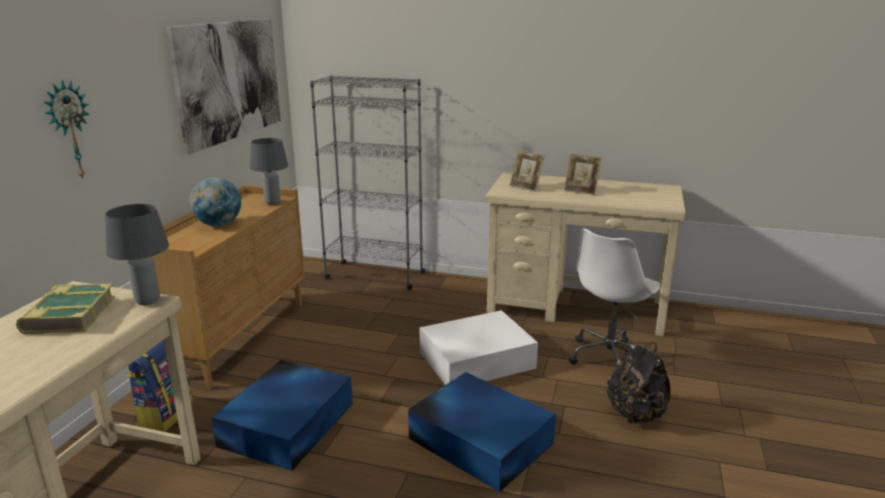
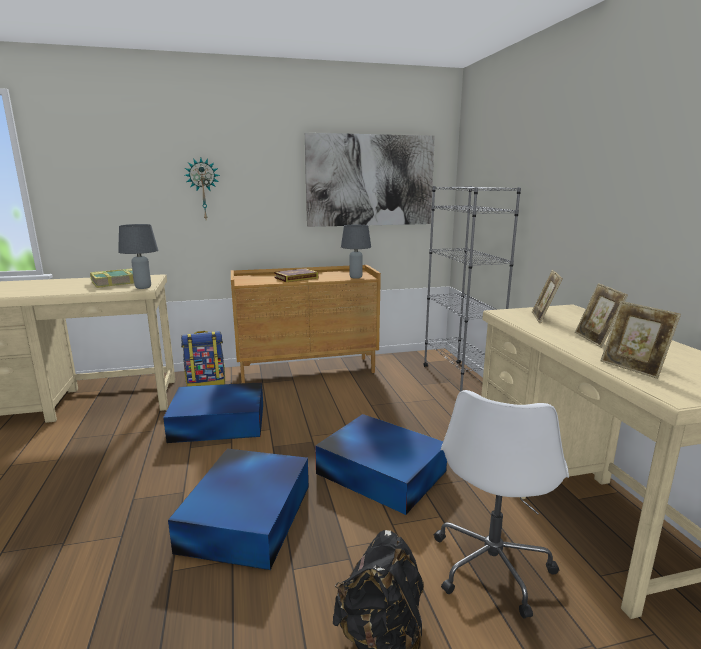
camera: 60 degrees right, 5 degrees down
globe [190,177,241,226] -> book [274,268,318,282]
white storage box [420,310,538,385] -> blue storage box [315,414,447,515]
white office chair [569,229,660,368] -> white office chair turned 75 degrees counterclockwise [433,390,569,618]
none -> picture frame [601,301,681,379]

